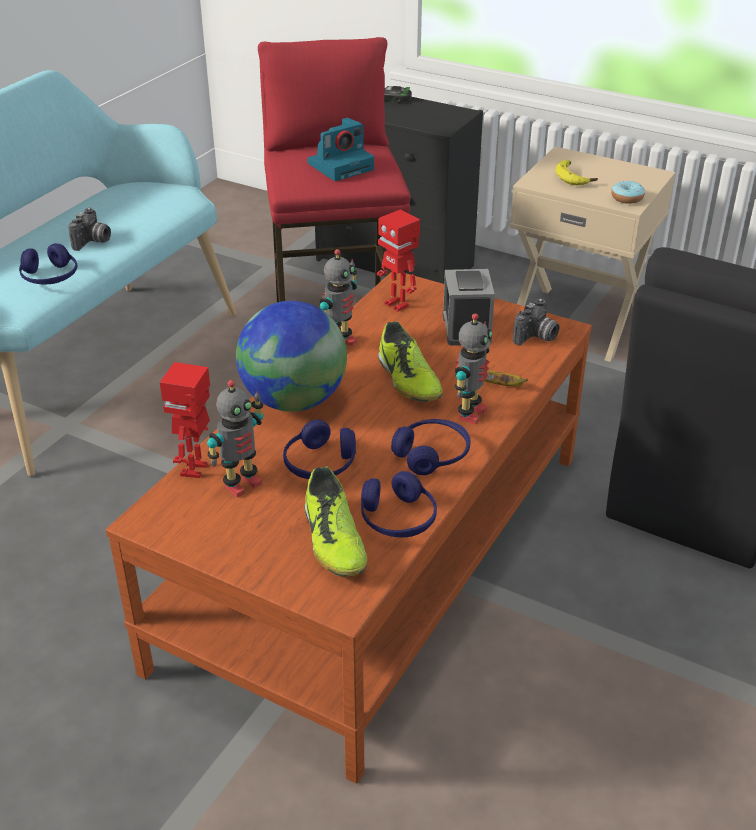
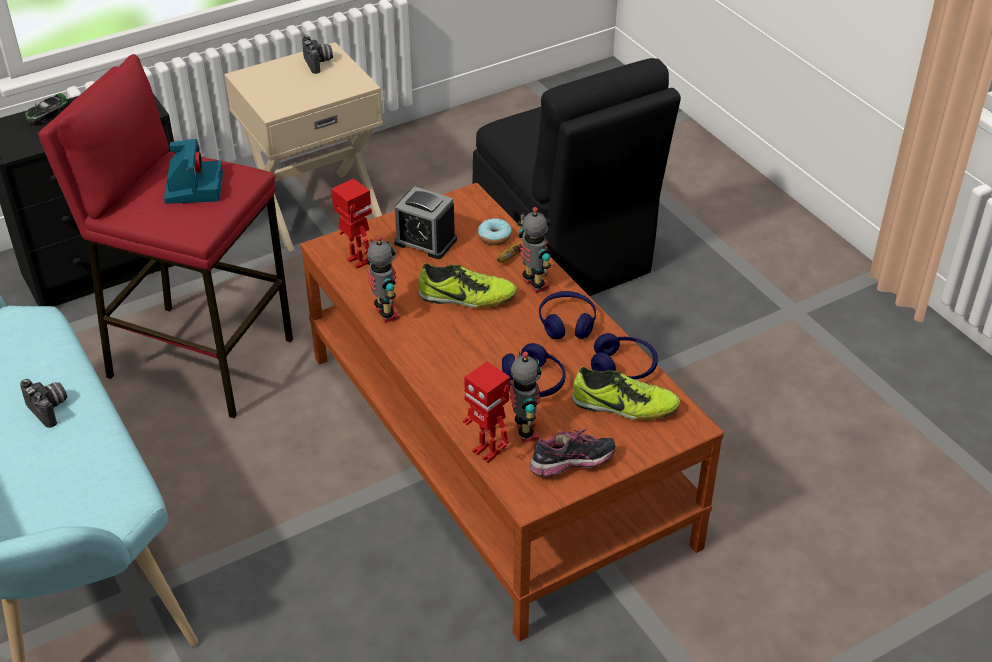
camera: 60 degrees left, 5 degrees up
blue headphones [19,243,77,284] -> none
globe [236,301,347,412] -> none
toy robot [377,209,420,312] -> toy robot turned 120 degrees counterclockwise [331,178,372,268]
camera [513,298,560,346] -> camera moved to [302,35,333,74]
banana [555,160,598,185] -> none
donut [611,181,645,204] -> donut moved to [478,218,512,245]
none -> shoe [530,428,615,477]

